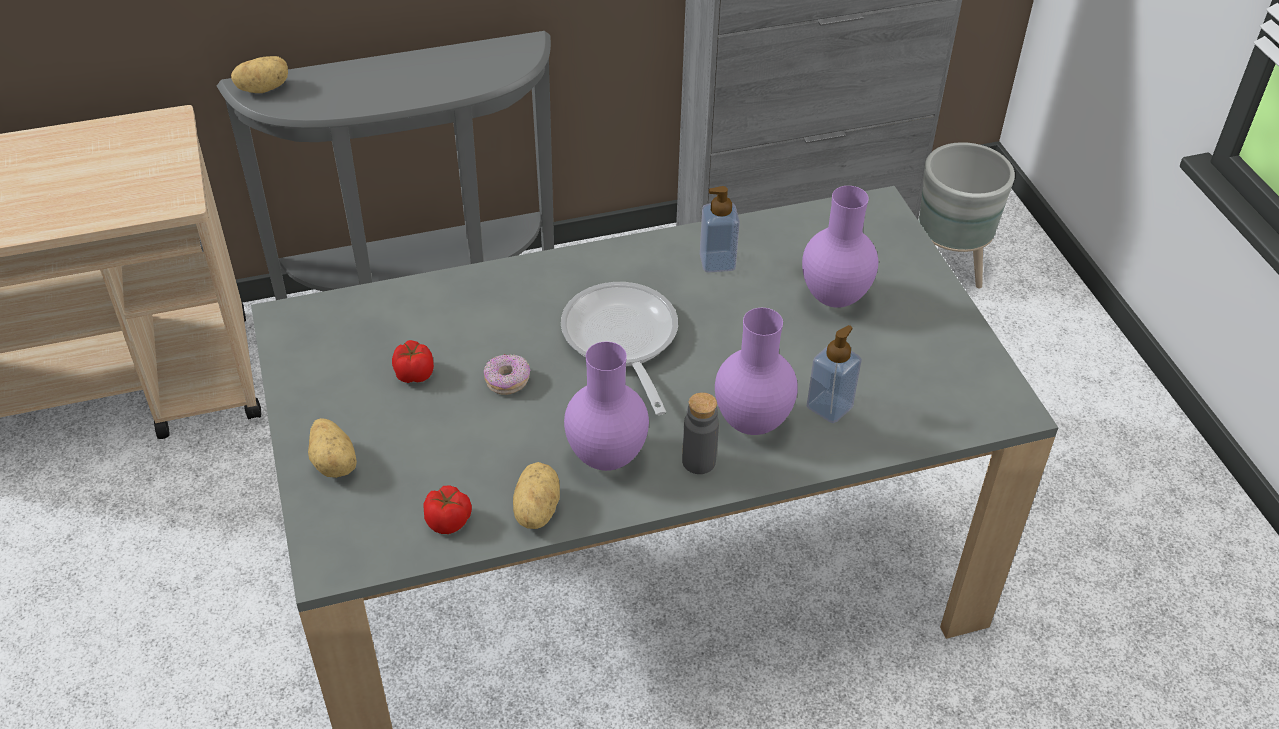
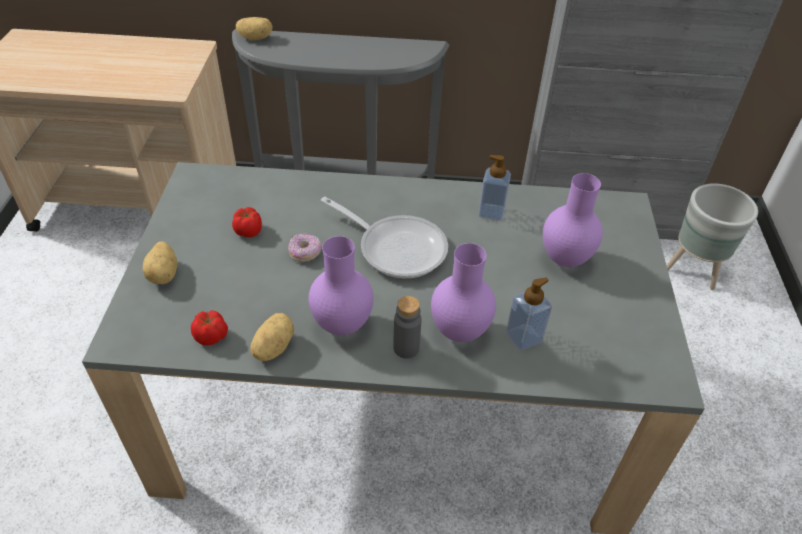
camera: 20 degrees right, 0 degrees up
frying pan [561,282,678,415] -> frying pan turned 120 degrees clockwise [321,197,448,279]

